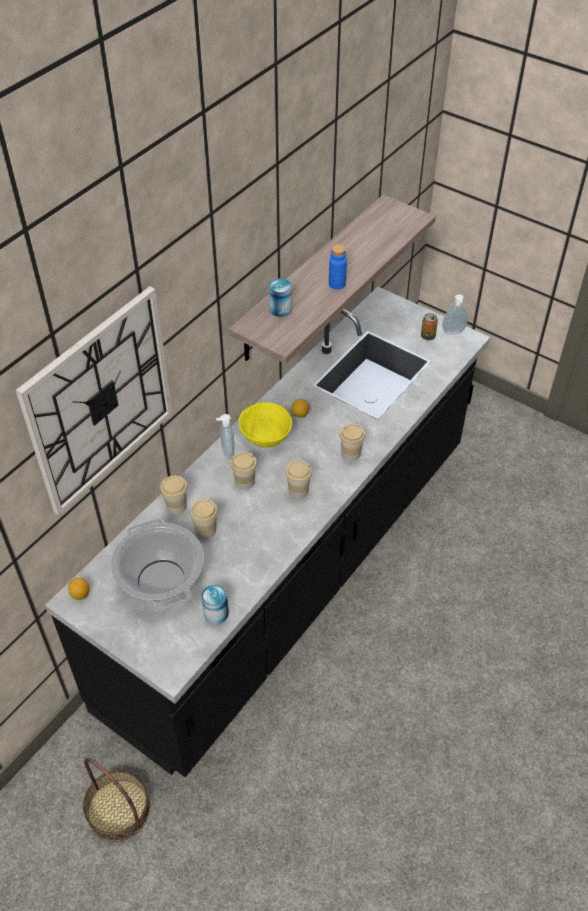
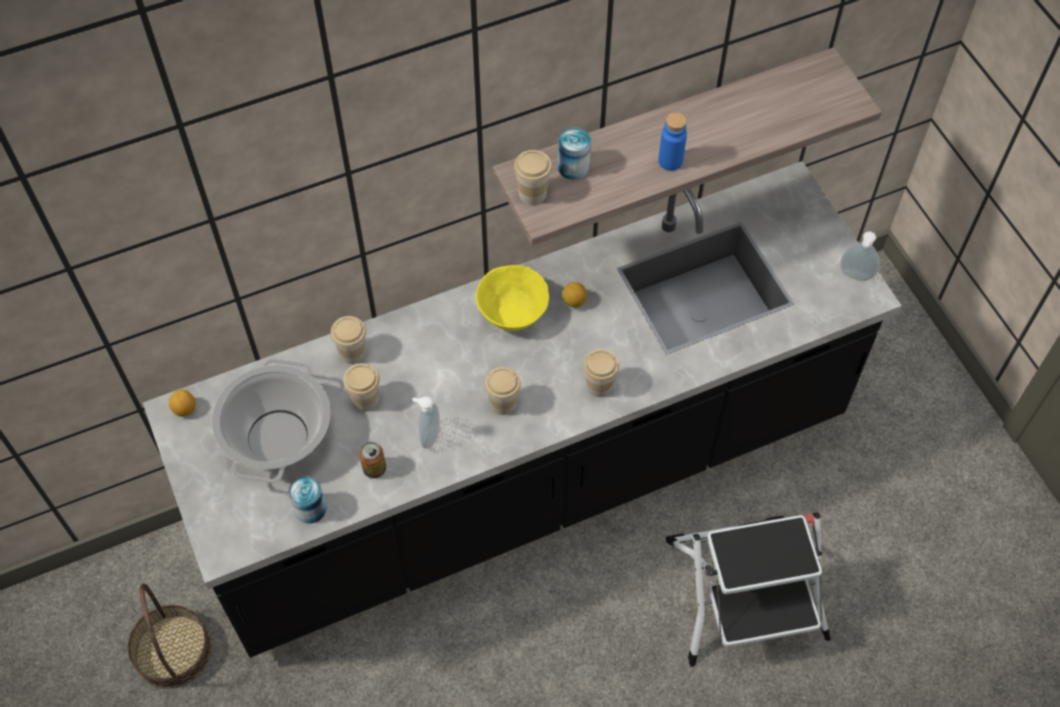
camera: 30 degrees right, 10 degrees up
wall clock [16,286,173,515] -> none
soap dispenser [216,414,235,458] -> soap dispenser moved to [413,396,440,449]
cup [230,452,257,490] -> cup moved to [514,150,552,205]
can [421,313,438,340] -> can moved to [359,442,386,478]
none -> step ladder [666,512,831,667]

